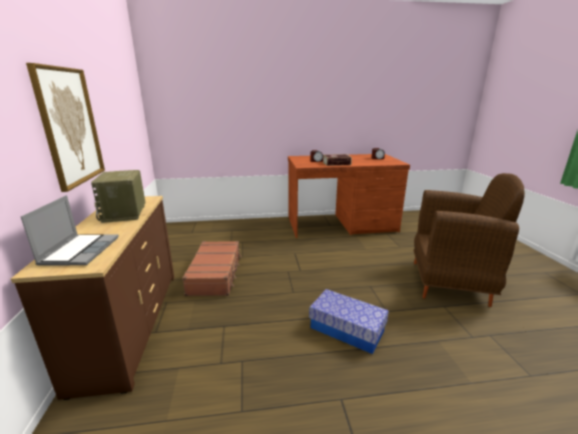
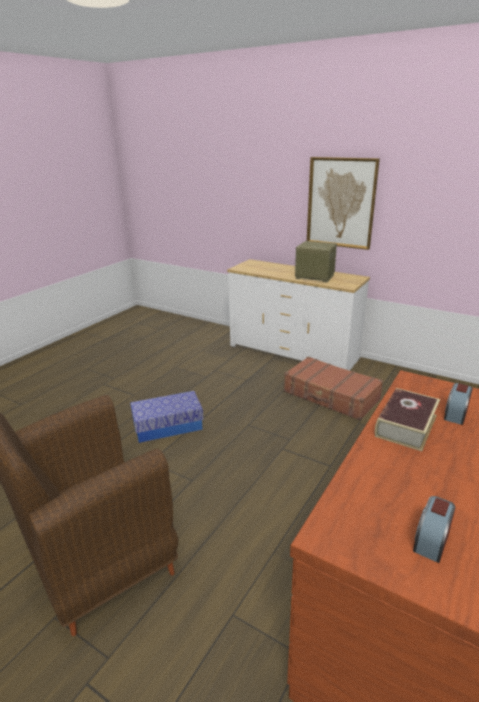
camera: 130 degrees right, 5 degrees up
brown dresser [11,196,174,400] -> white dresser [227,259,370,371]
laptop [21,195,119,266] -> none

